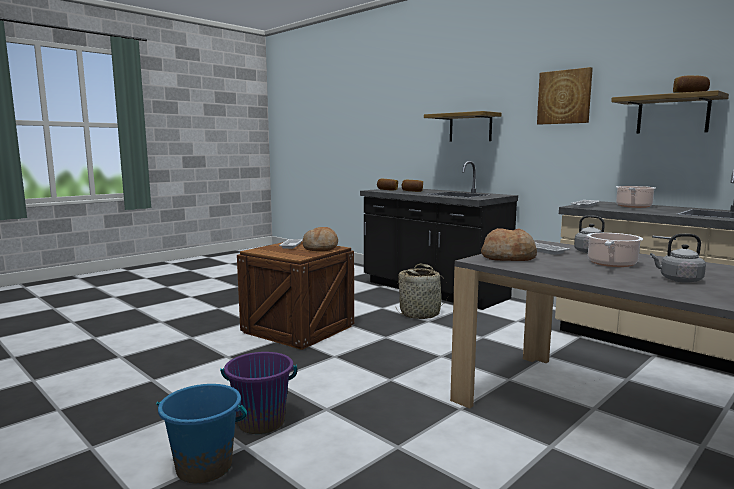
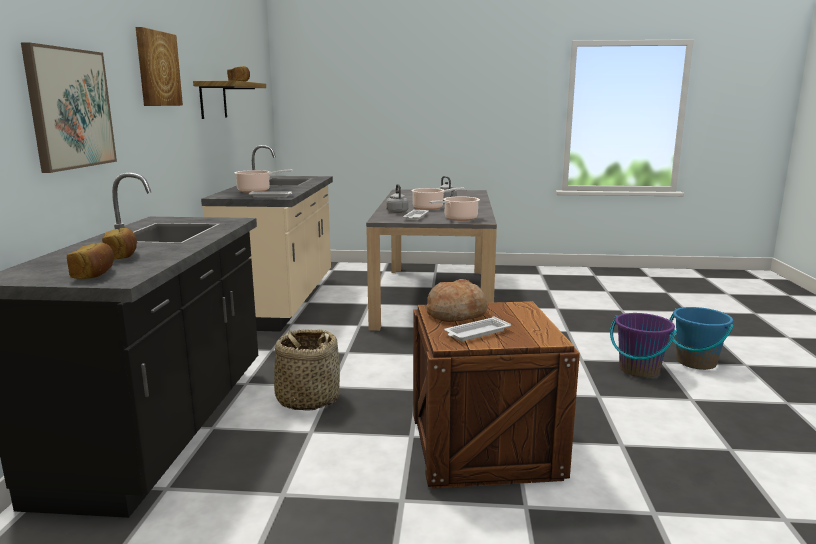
camera: 130 degrees left, 5 degrees up
shelf [424,111,502,142] -> picture [21,42,117,173]
bread [481,228,537,261] -> cooking pot [429,196,480,221]

